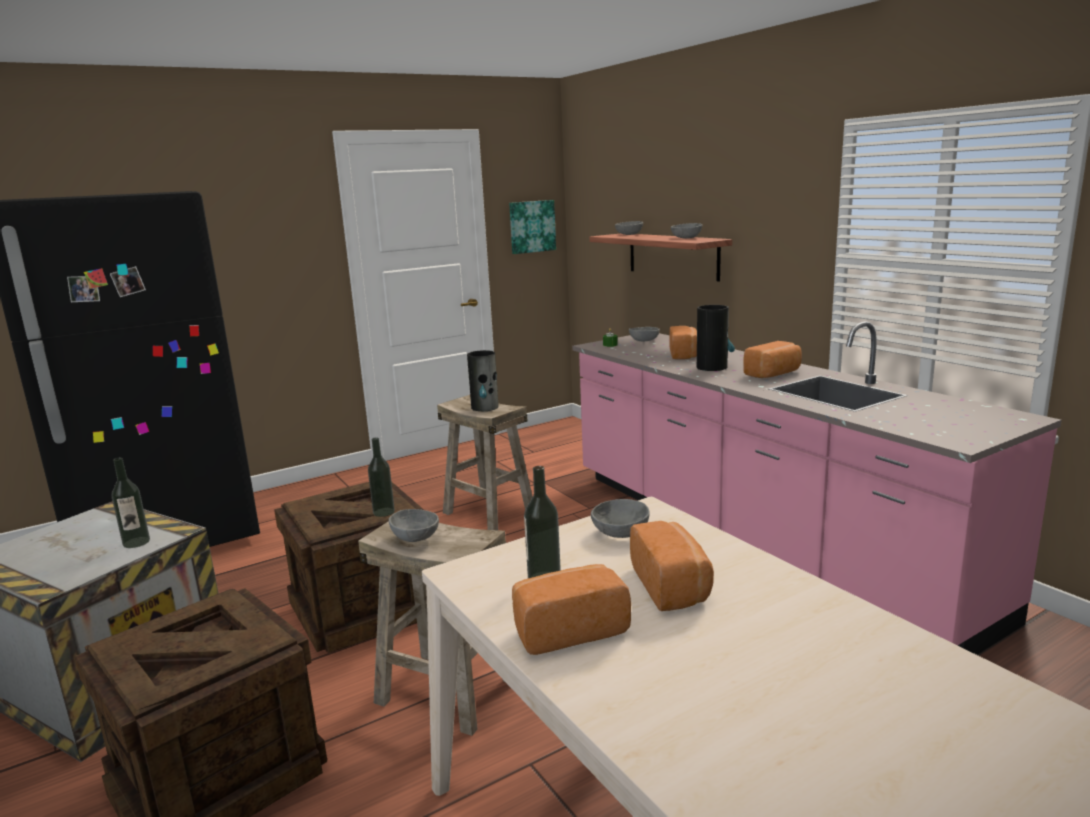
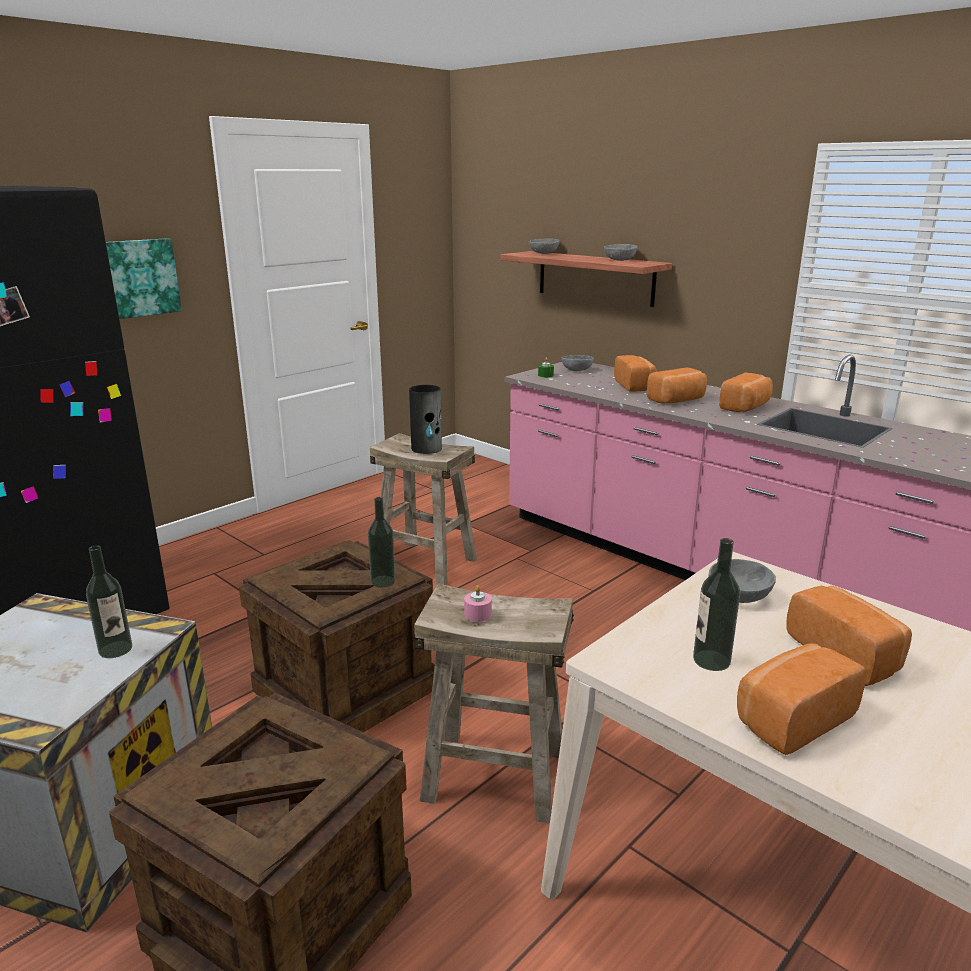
camera: 15 degrees left, 5 degrees up
grey bowl [389,509,439,542] -> pink candle [464,585,492,622]
picture [509,200,556,254] -> picture moved to [106,238,182,319]
vase [697,305,735,371] -> bread [647,367,707,404]

